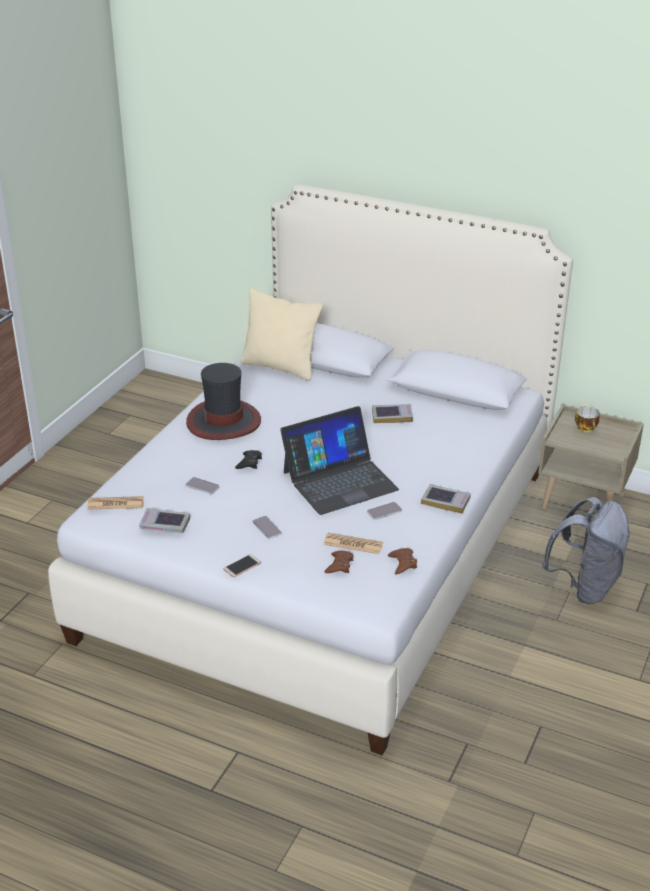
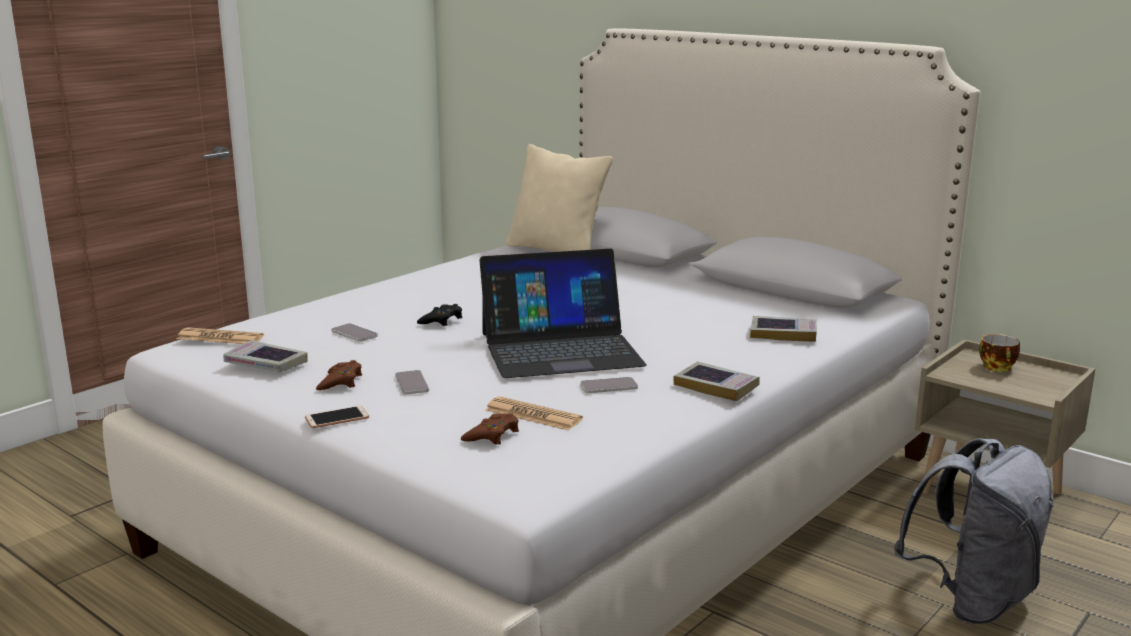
camera: 15 degrees right, 15 degrees down
hat [186,363,261,440] -> none
book [372,404,413,423] -> book moved to [750,316,817,342]
brown game controller [388,548,417,574] -> brown game controller moved to [316,360,362,390]

